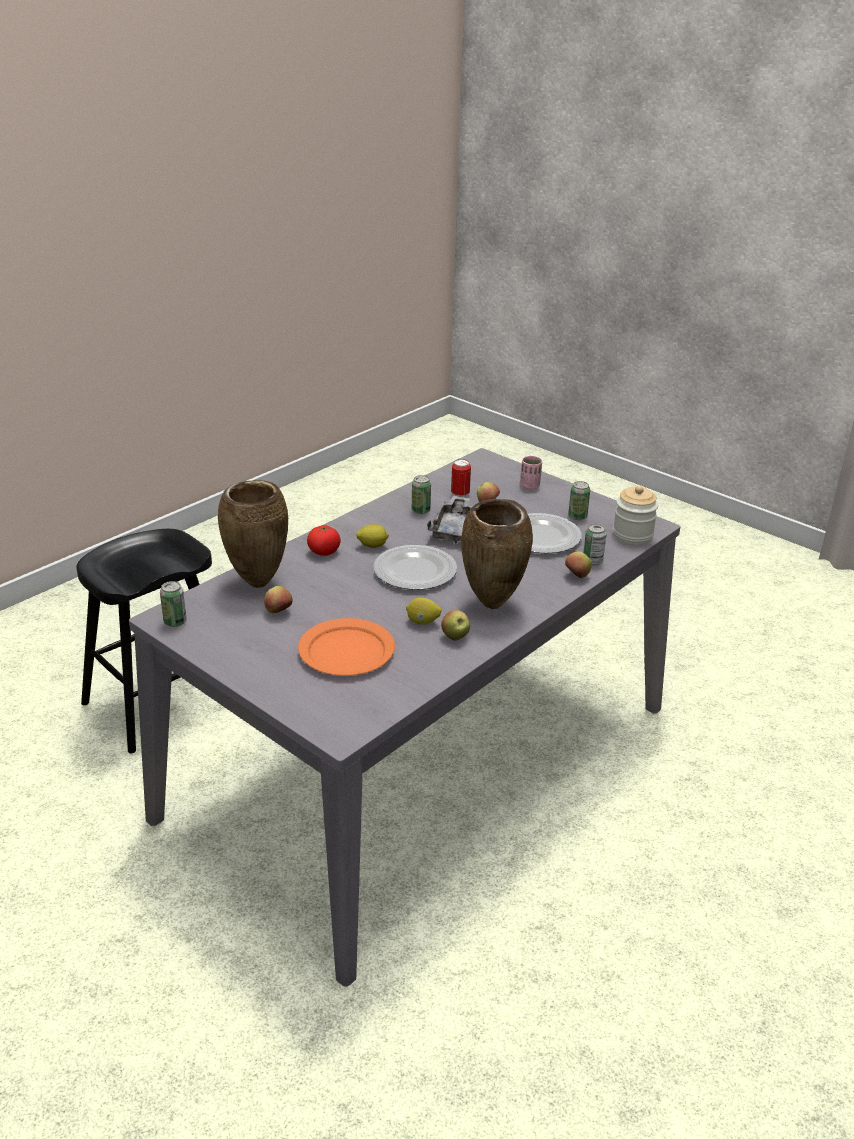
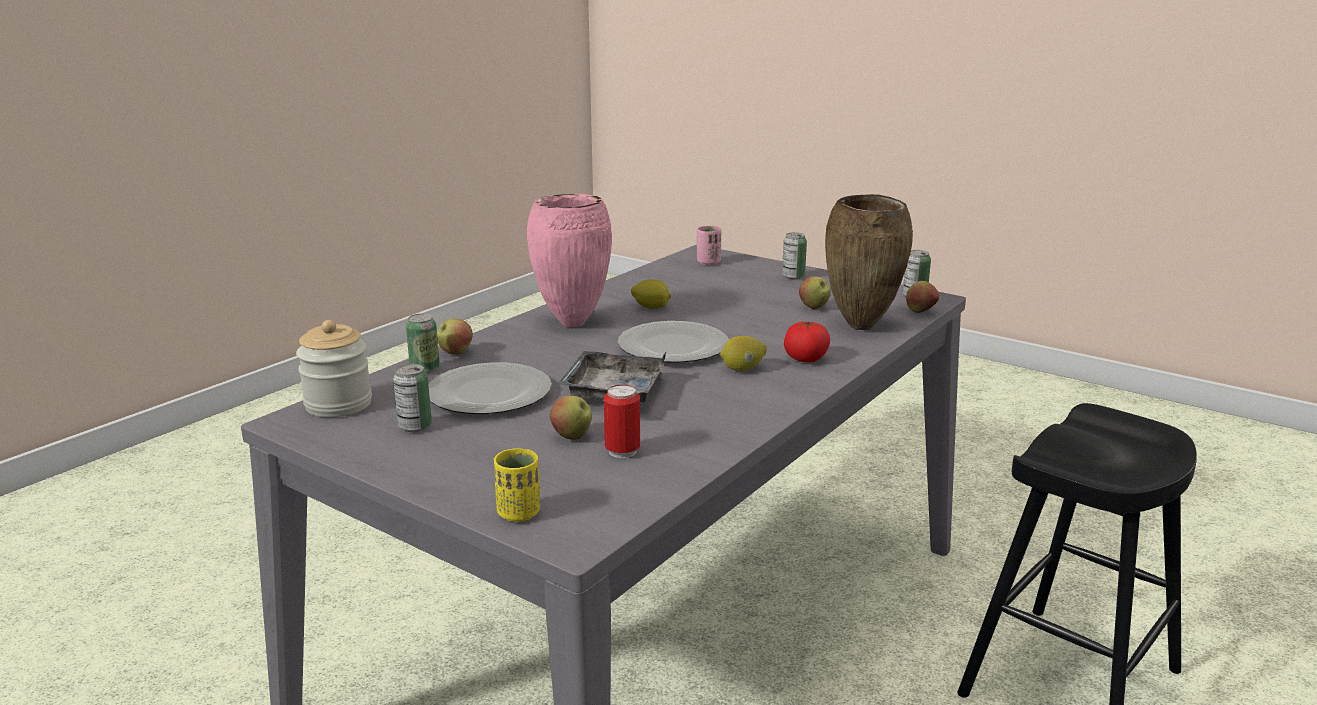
camera: 175 degrees right, 10 degrees down
orange plate [298,618,395,676] -> none
can [412,475,431,514] -> can moved to [782,232,807,280]
apple [441,610,470,641] -> apple moved to [906,281,939,313]
brown vase [461,499,533,609] -> pink vase [527,194,612,327]
pink cup [520,456,542,490] -> pink cup moved to [697,225,721,265]
none -> yellow cup [494,448,540,522]

